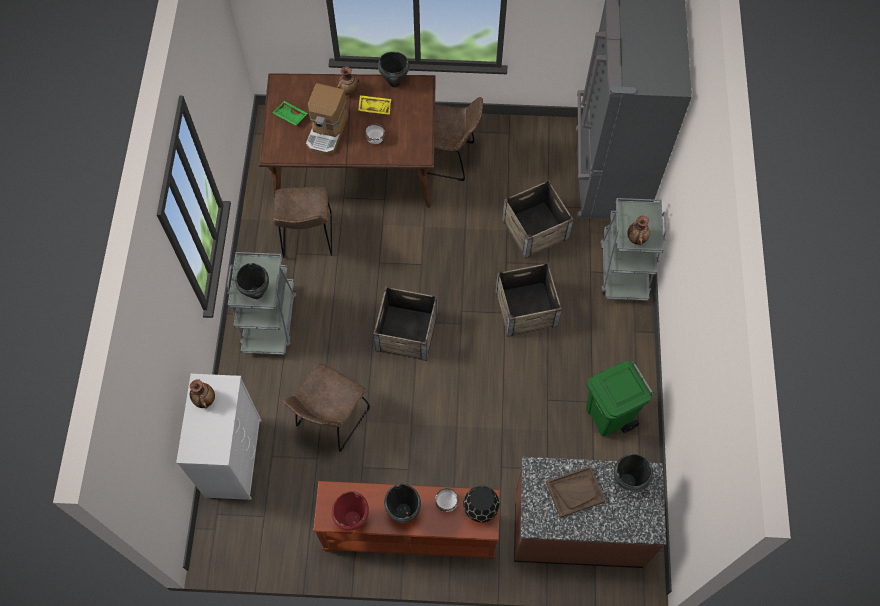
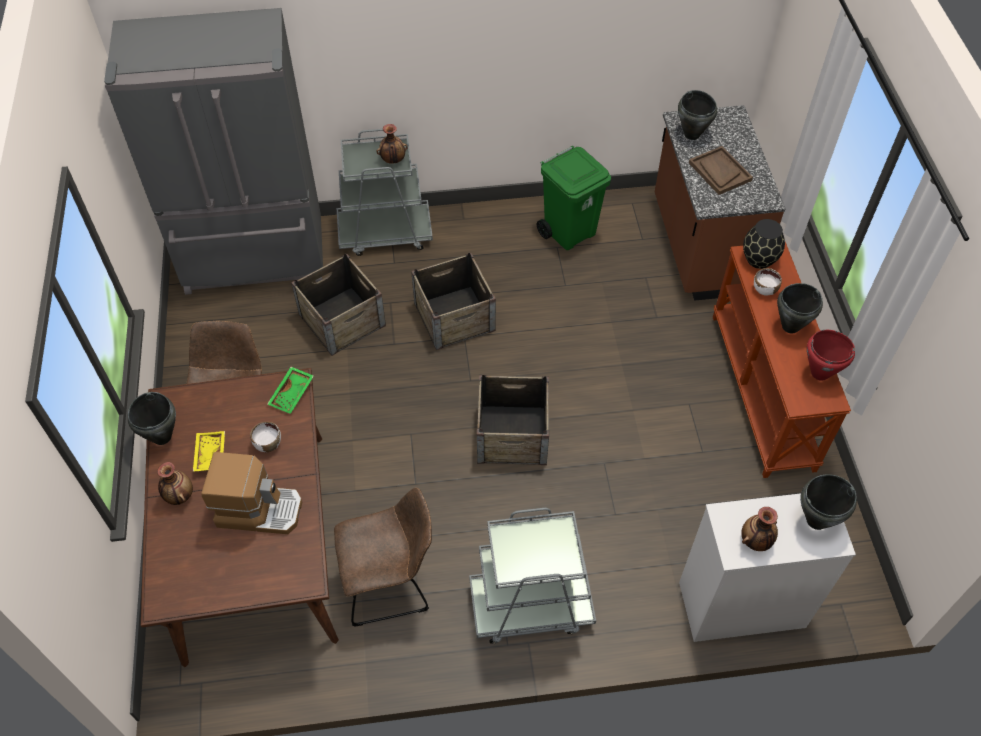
camera: 100 degrees left, 10 degrees down
black cooking pot [235,263,269,299] -> black cooking pot moved to [800,474,857,530]
green tray [272,101,308,126] -> green tray moved to [268,367,314,414]
brown chair [284,364,370,452] -> none

